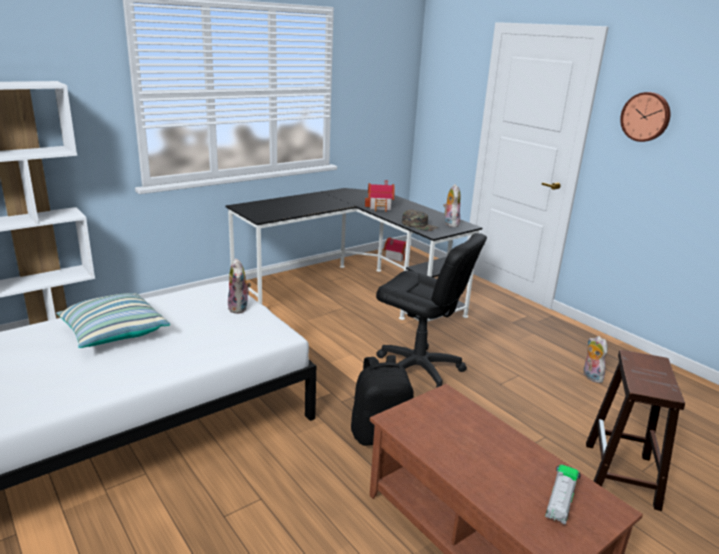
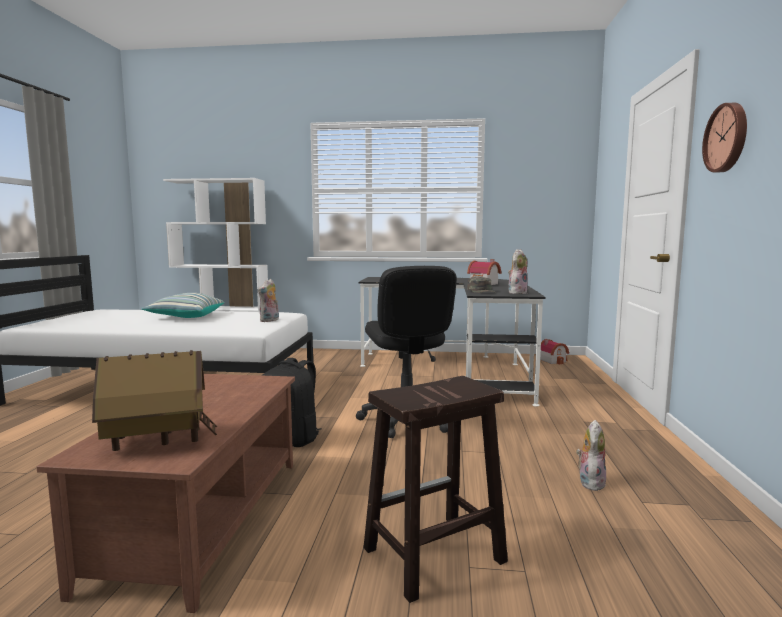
camera: 45 degrees right, 15 degrees down
toy truck [545,465,581,525] -> toy house [92,350,217,451]

